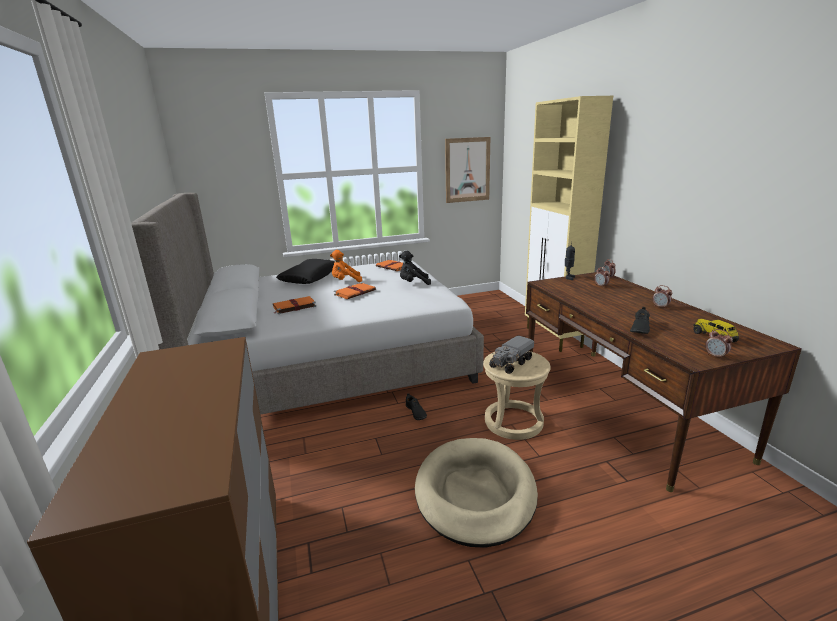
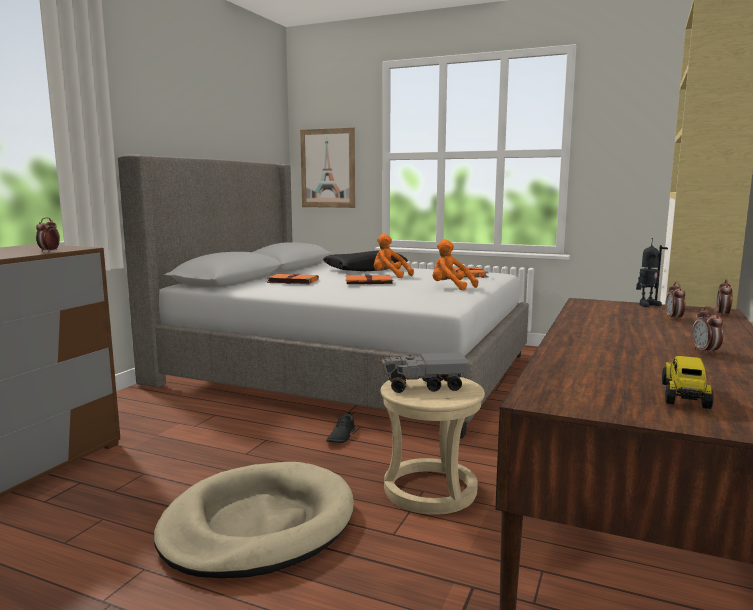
camera: 40 degrees right, 10 degrees down
black plush toy [399,251,431,285] -> orange plush toy [433,239,478,290]
picture [445,137,490,203] -> picture moved to [300,128,355,208]
black shoe [630,307,650,334] -> none
alarm clock [705,329,733,360] -> alarm clock moved to [36,217,60,252]

